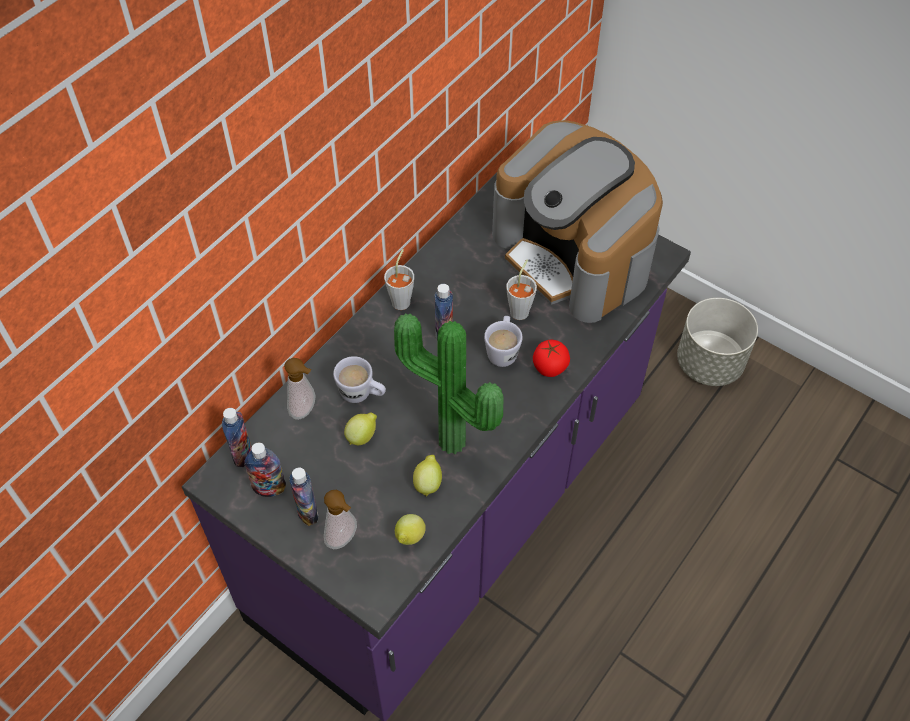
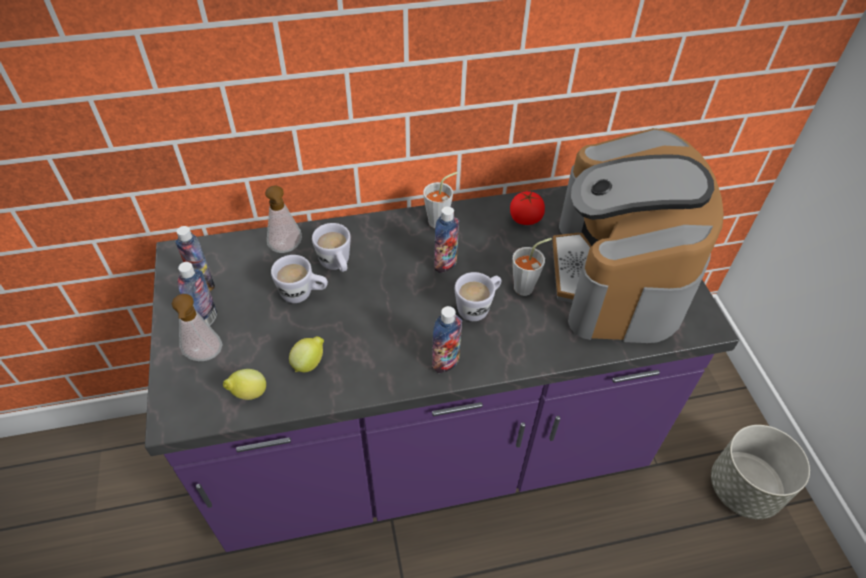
camera: 40 degrees right, 5 degrees down
bottle [222,408,252,467] -> bottle moved to [432,306,462,373]
lemon [344,412,377,445] -> white mug [271,255,328,303]
potted plant [394,314,503,454] -> none
tomato [533,340,570,377] -> tomato moved to [510,191,545,225]

